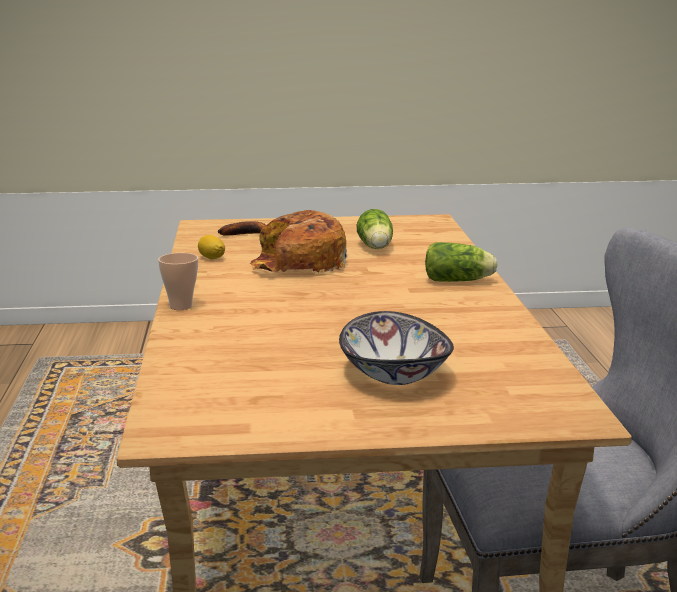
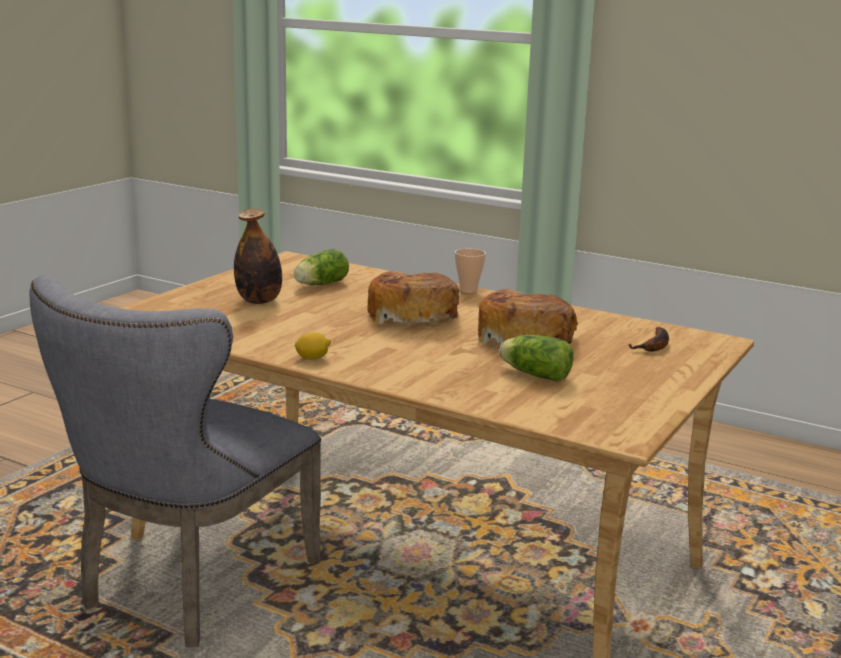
camera: 125 degrees right, 0 degrees up
lemon [198,235,225,259] -> lemon moved to [295,332,331,360]
bowl [339,311,454,385] -> bottle [234,209,282,304]
lettuce [425,242,498,282] -> lettuce moved to [294,249,349,285]
none -> bread [368,271,460,325]

